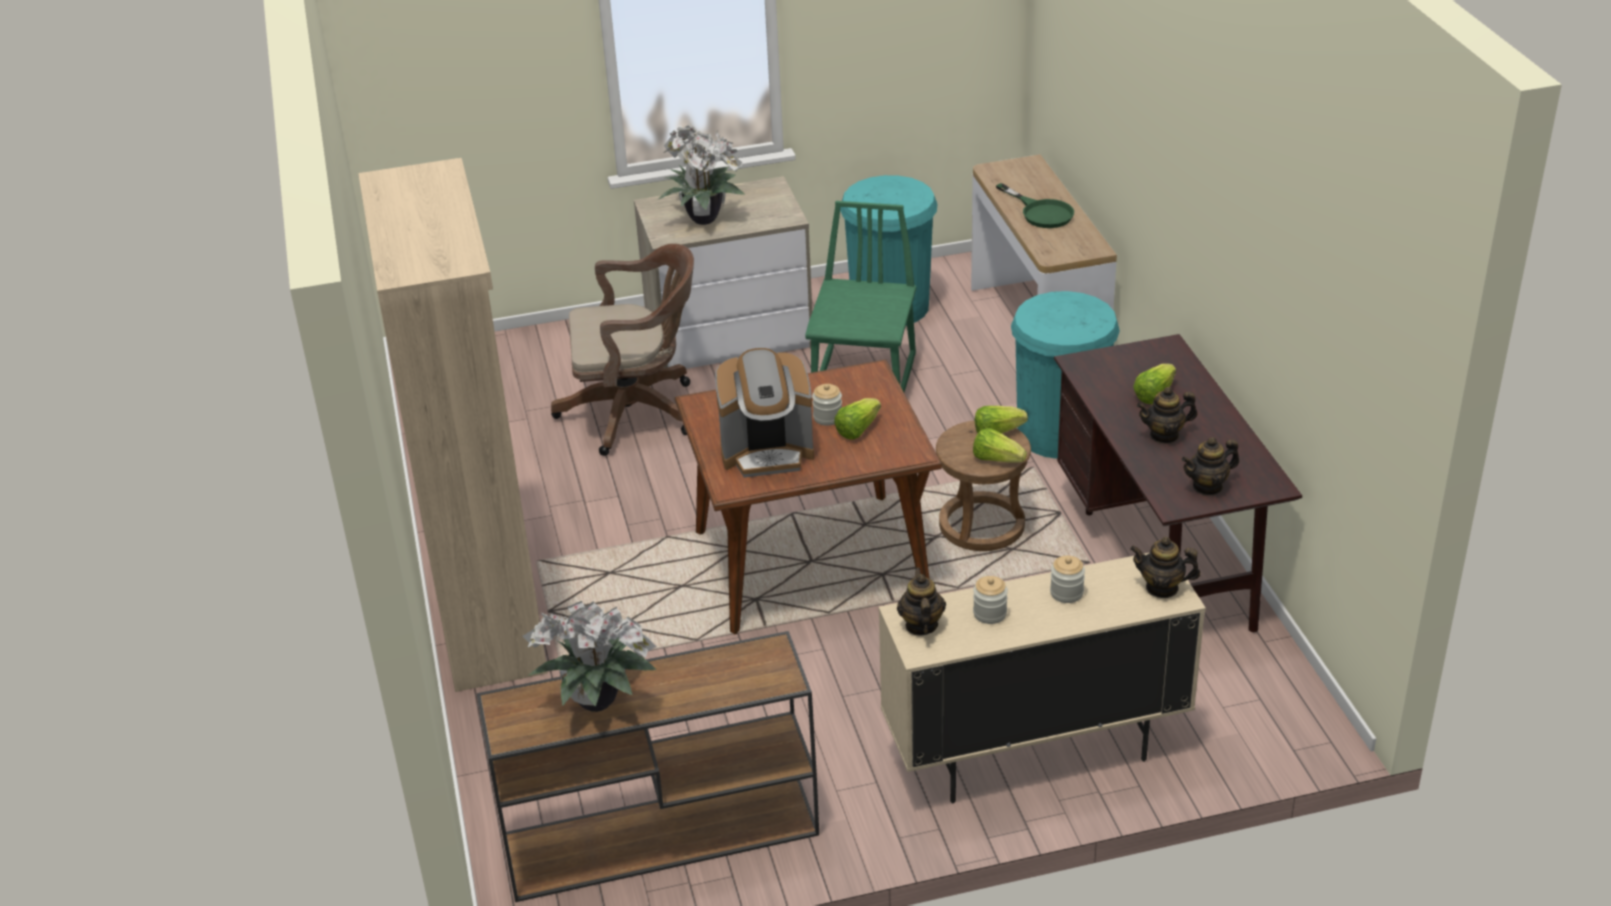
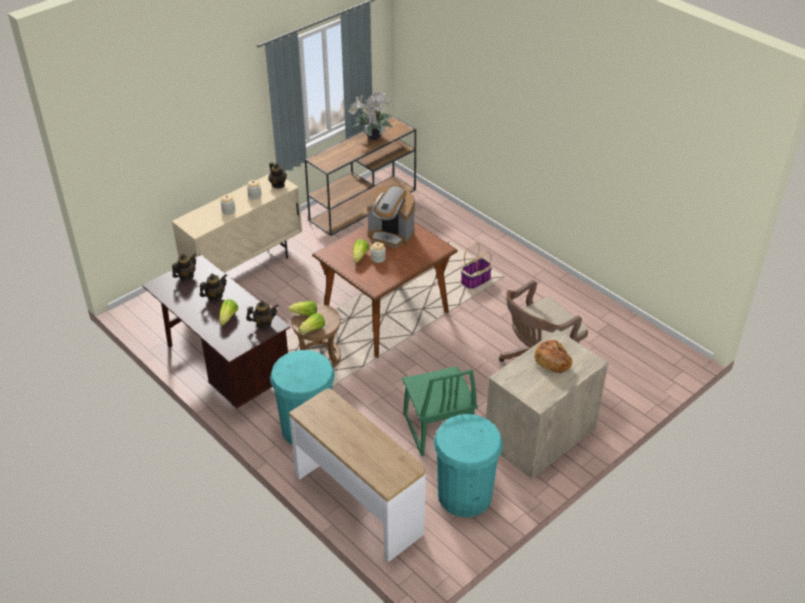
camera: 150 degrees right, 5 degrees up
beige bookcase [358,158,548,692] -> none
potted plant [657,124,745,225] -> bread [534,340,572,373]
coffee machine [715,348,814,478] -> coffee machine turned 120 degrees counterclockwise [367,186,415,248]
green frying pan [996,183,1074,228] -> none
teapot [1130,537,1201,598] -> teapot moved to [246,301,279,328]
none -> basket [461,243,493,289]

